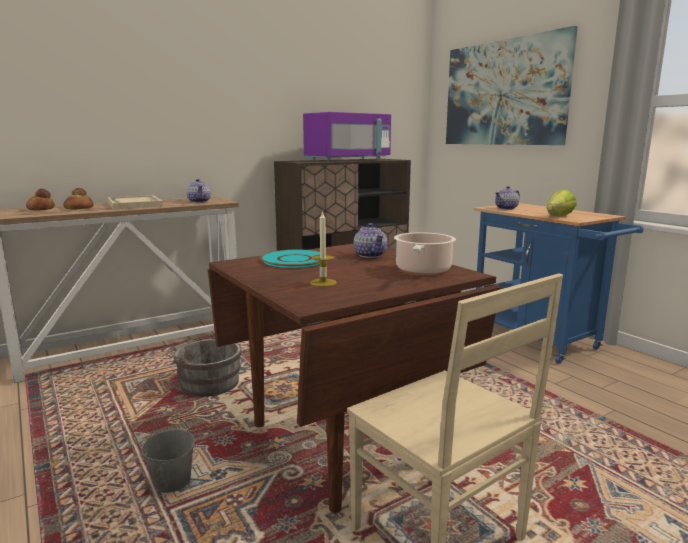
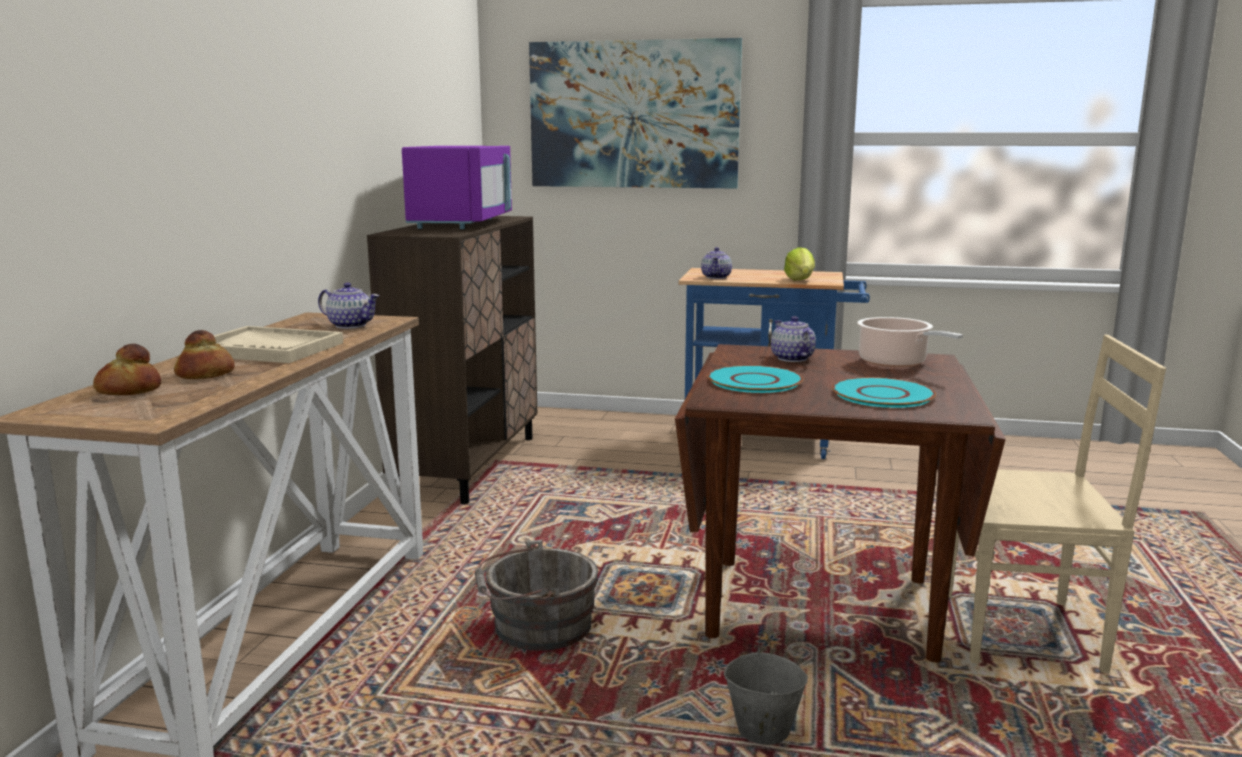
camera: 45 degrees left, 0 degrees up
candle [310,210,337,287] -> turquoise plate [832,377,936,408]
teapot [354,223,387,258] -> teapot turned 135 degrees counterclockwise [771,316,816,362]

